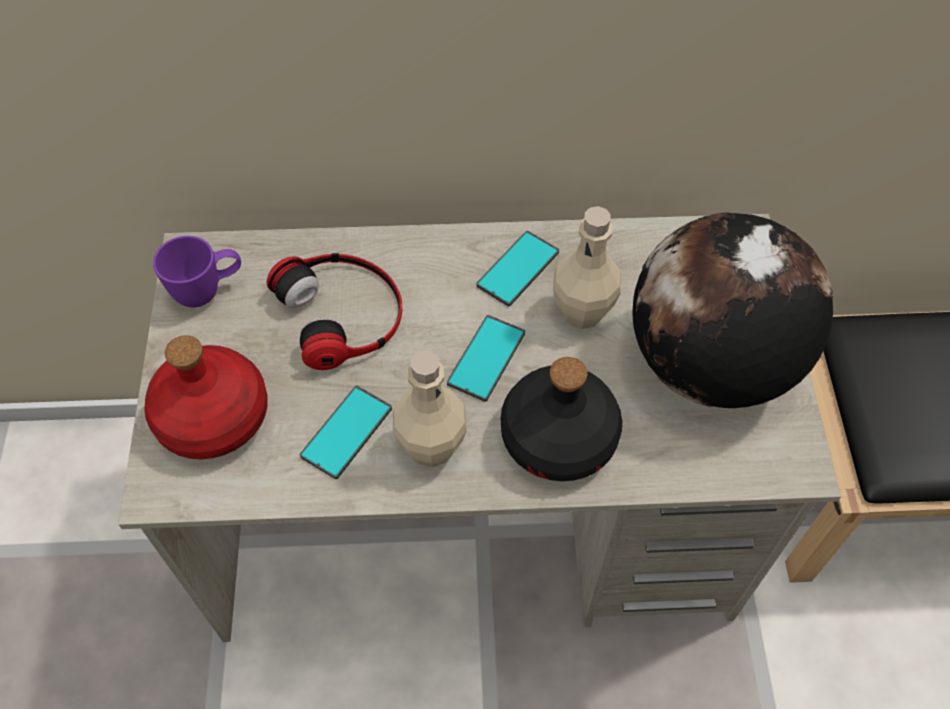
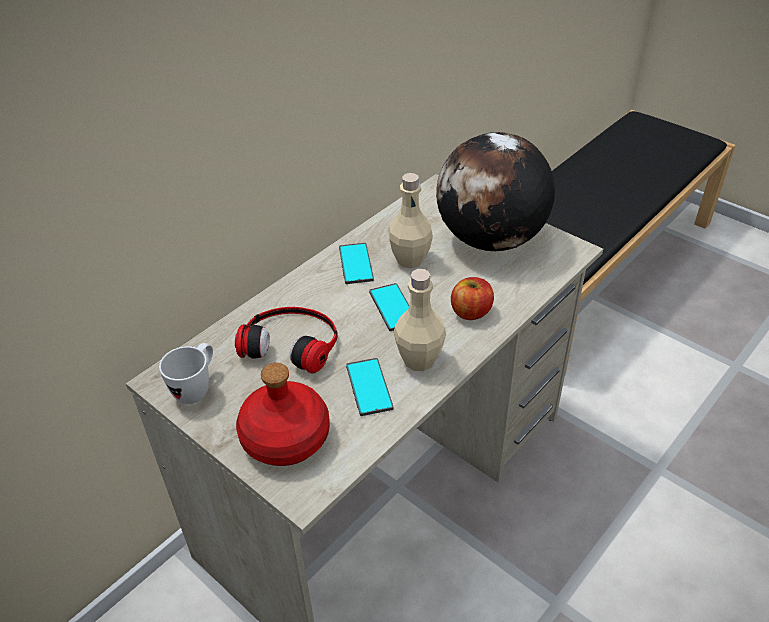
camera: 45 degrees left, 15 degrees down
purple mug [153,236,241,308] -> white mug [159,343,213,404]
black bottle [501,357,622,481] -> apple [451,277,494,320]

